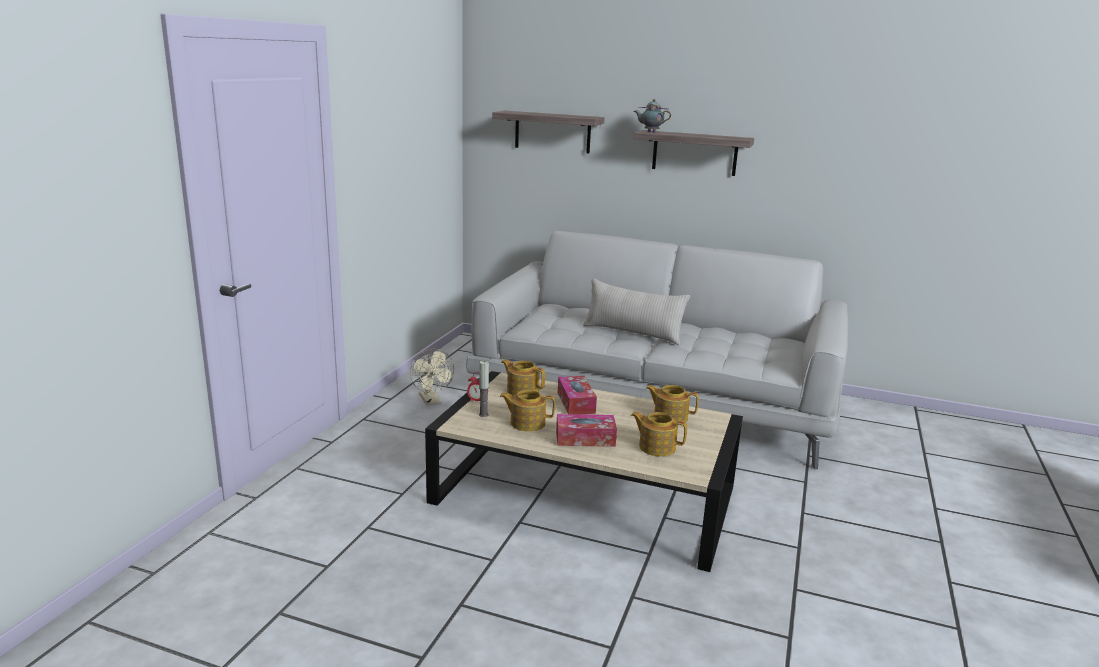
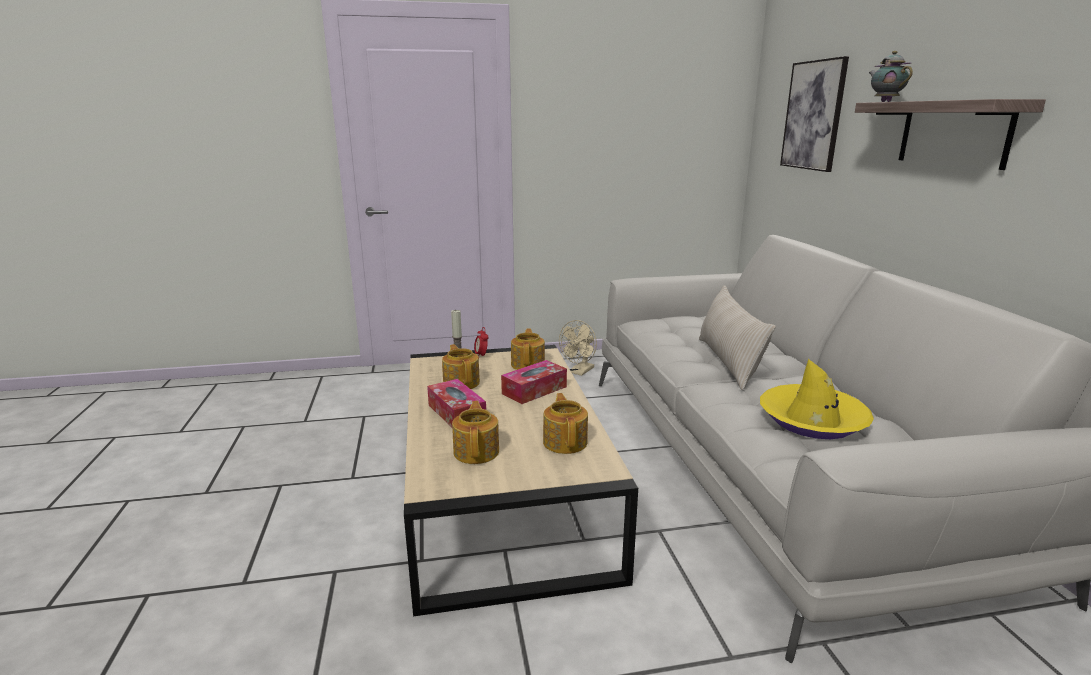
camera: 60 degrees right, 0 degrees up
shelf [492,111,605,154] -> picture [780,56,849,172]
none -> yellow hat [760,359,874,439]

